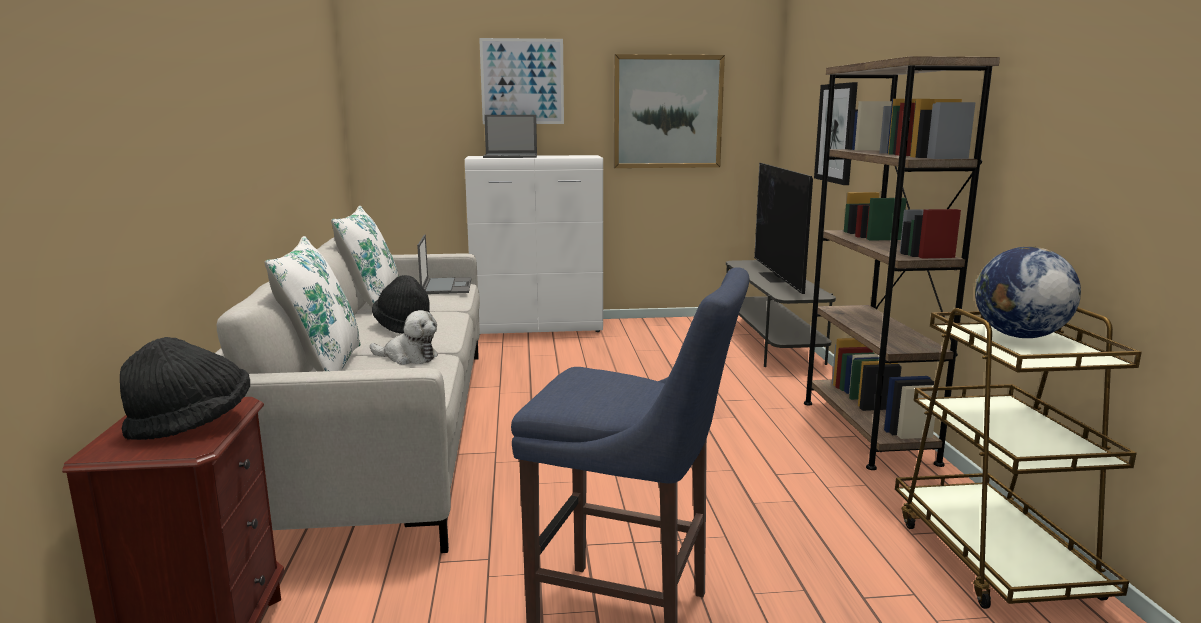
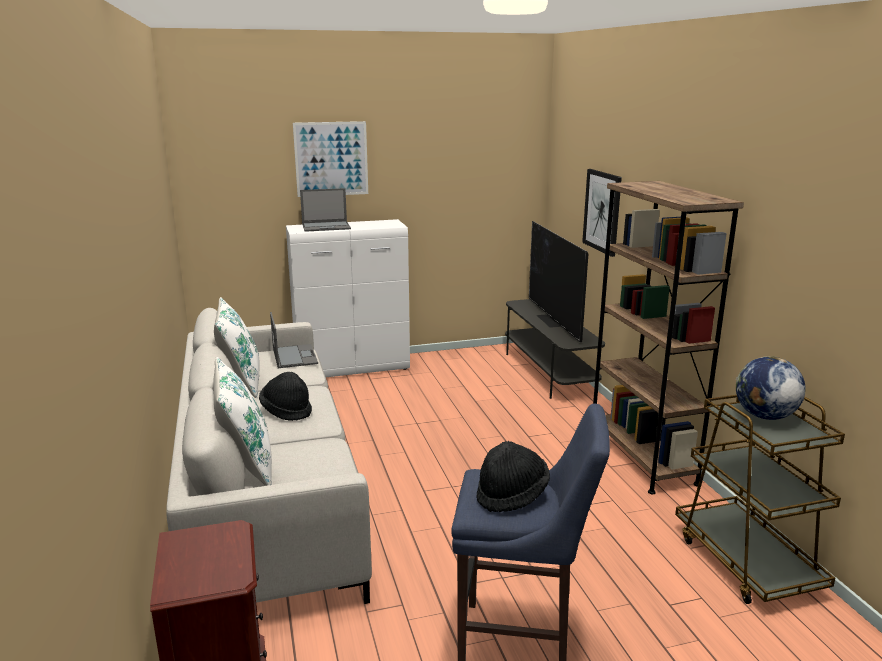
camera: 10 degrees left, 5 degrees up
black hat [120,337,250,440] -> black hat moved to [477,441,550,512]
plush toy [370,310,438,365] -> none
picture [614,54,725,168] -> none

